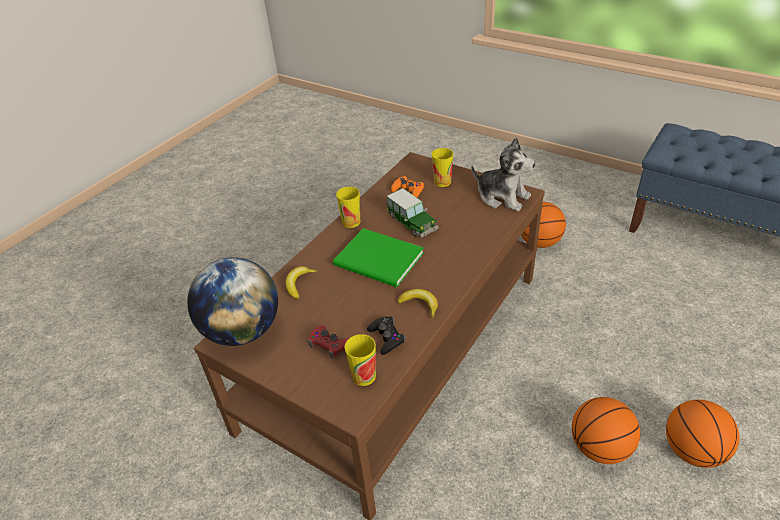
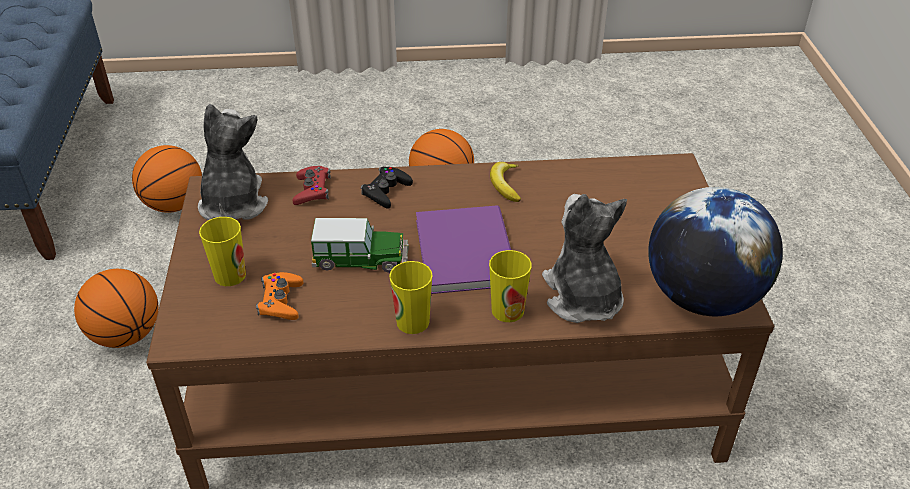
camera: 130 degrees left, 0 degrees up
banana [286,266,318,299] -> plush toy [542,194,627,323]
red game controller [308,325,349,358] -> red game controller moved to [292,166,331,205]
green book [333,228,424,287] -> purple book [416,205,511,294]
cup [344,334,376,386] -> cup moved to [489,250,532,322]
black game controller [367,317,406,355] -> black game controller moved to [361,167,413,209]
toy car [386,188,439,238] -> toy car turned 75 degrees clockwise [311,218,409,273]
basketball [666,400,739,468] -> basketball moved to [132,145,202,213]

